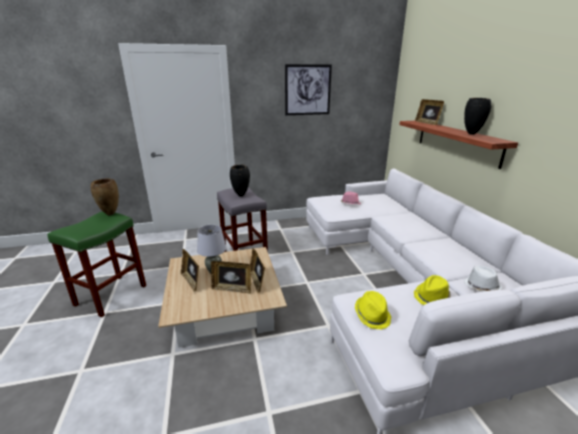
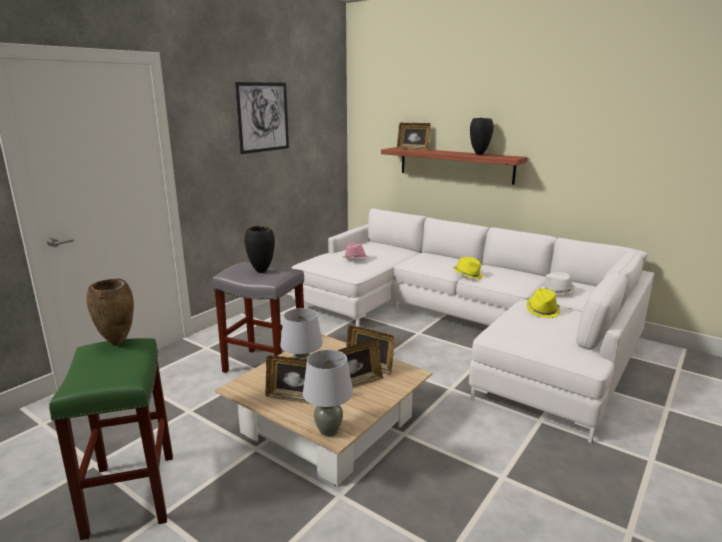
camera: 40 degrees left, 5 degrees down
yellow hat [355,291,391,329] -> yellow hat moved to [453,257,483,279]
none -> grey table lamp [303,350,353,437]

